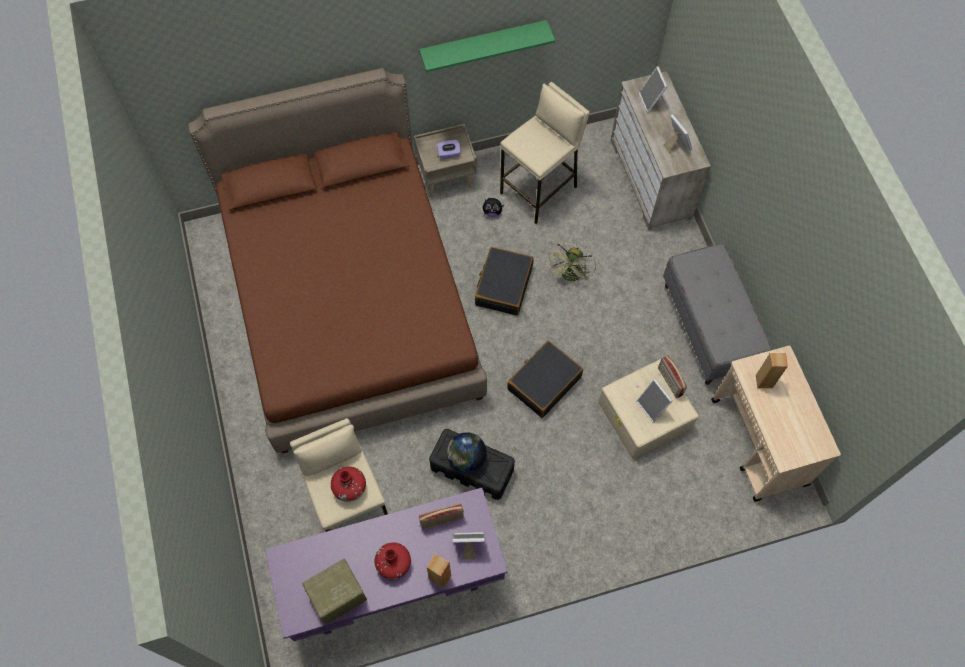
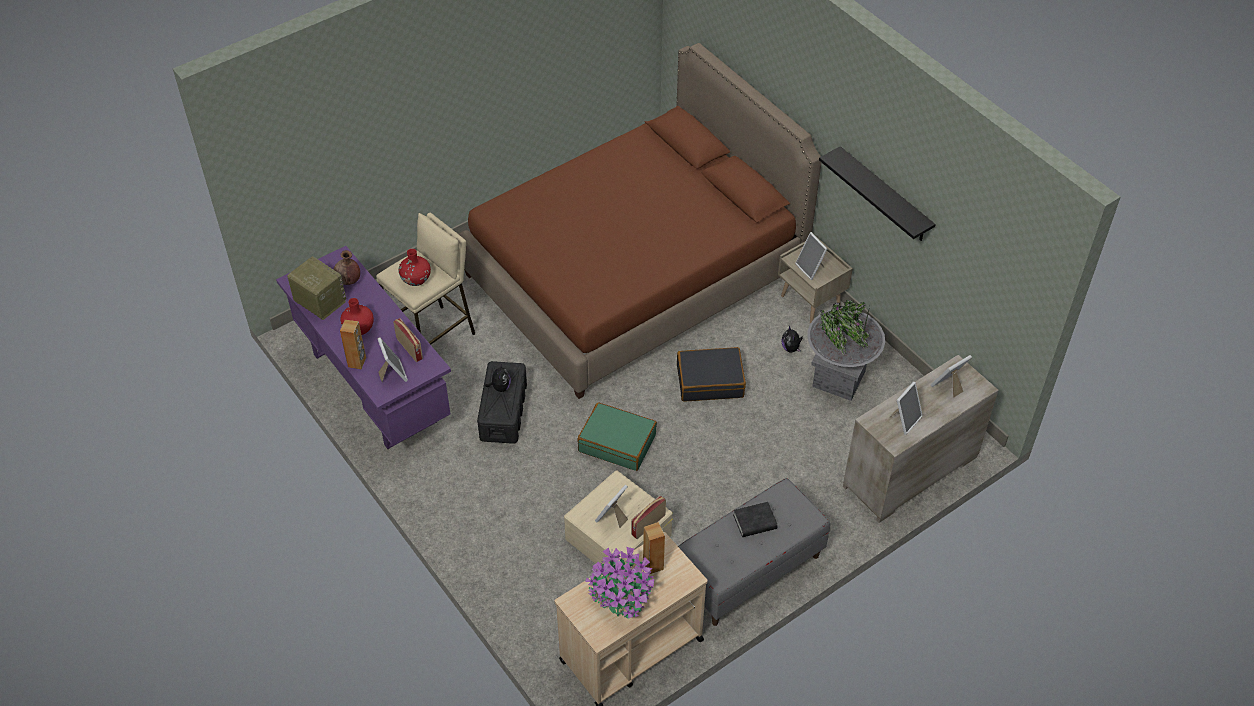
camera: 70 degrees right, 15 degrees down
green shelf [419,20,555,72] -> black shelf [819,146,936,241]
purple tissue box [436,140,461,159] -> picture frame [795,232,827,280]
globe [447,432,487,472] -> plush toy [485,364,511,392]
beige stool [500,82,590,224] -> grey planter [807,300,885,401]
black suitcase [507,341,583,418] -> green suitcase [577,403,657,471]
green fan [546,243,596,283] -> none
none -> brown vase [333,250,360,285]
none -> potted plant [585,547,654,619]
none -> black book [733,502,778,537]

